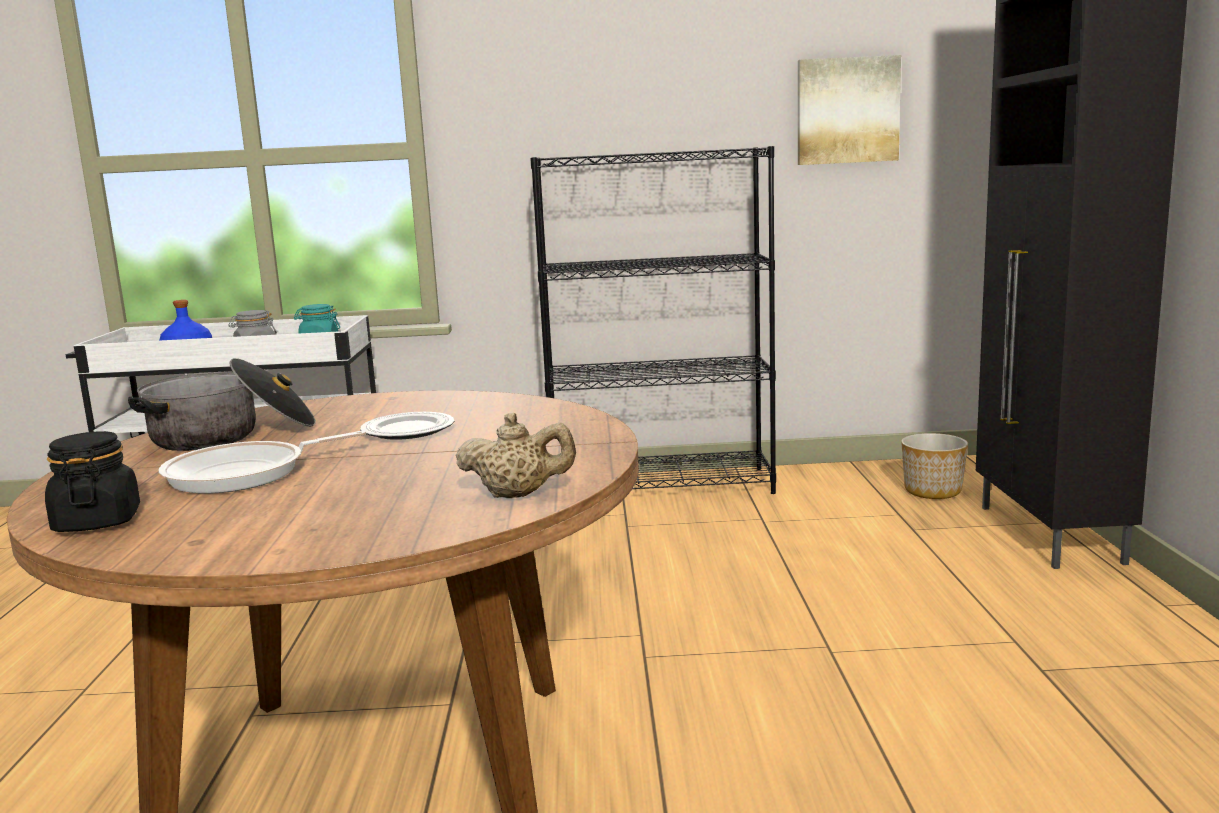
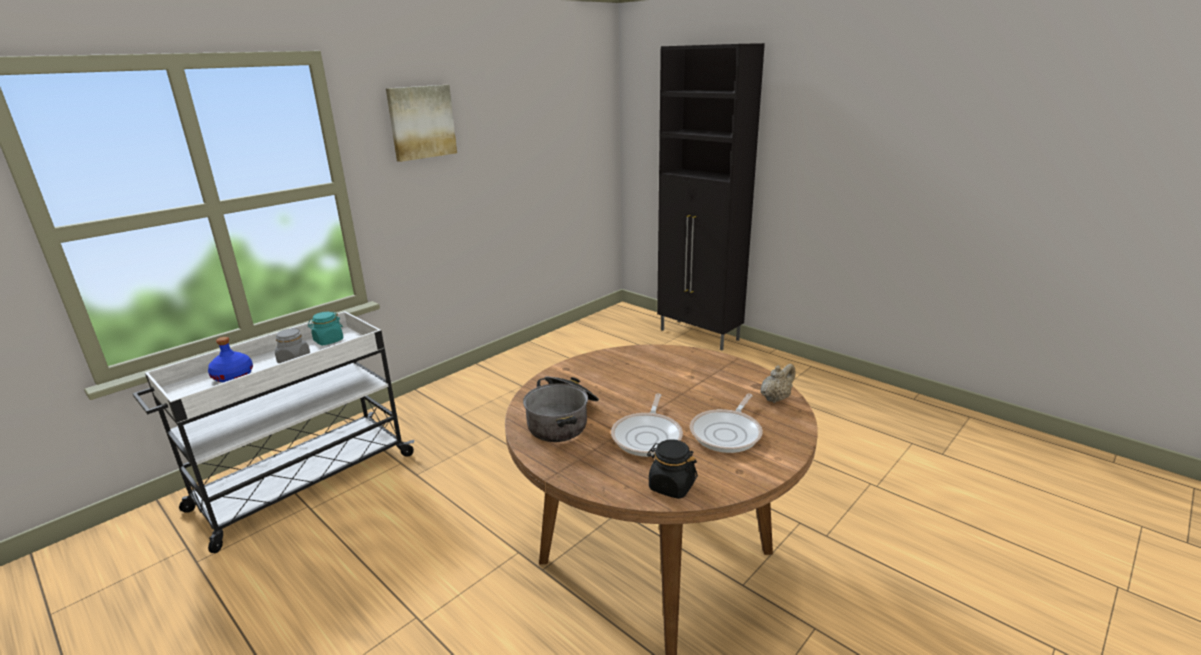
camera: 45 degrees left, 10 degrees up
plate [360,412,454,440] -> none
black bookcase [530,146,776,494] -> none
picture [798,55,901,165] -> picture moved to [386,85,457,162]
planter [901,433,968,499] -> none
none -> frying pan [690,394,762,453]

